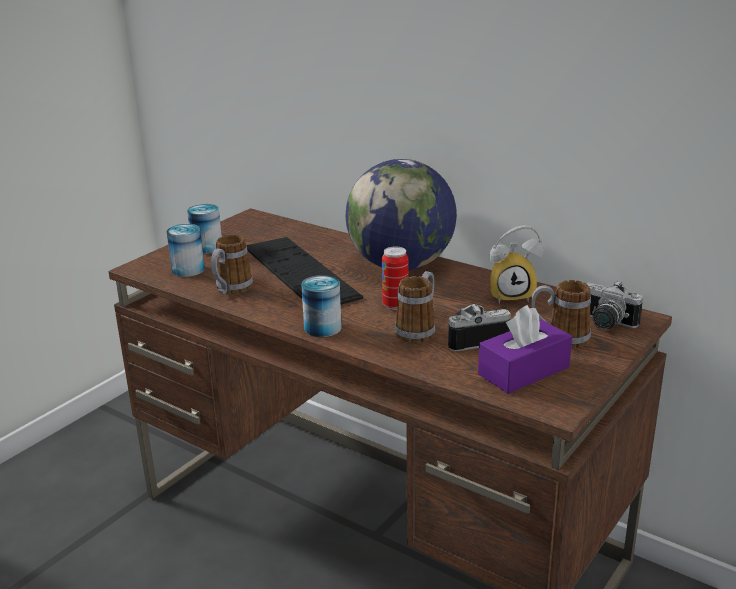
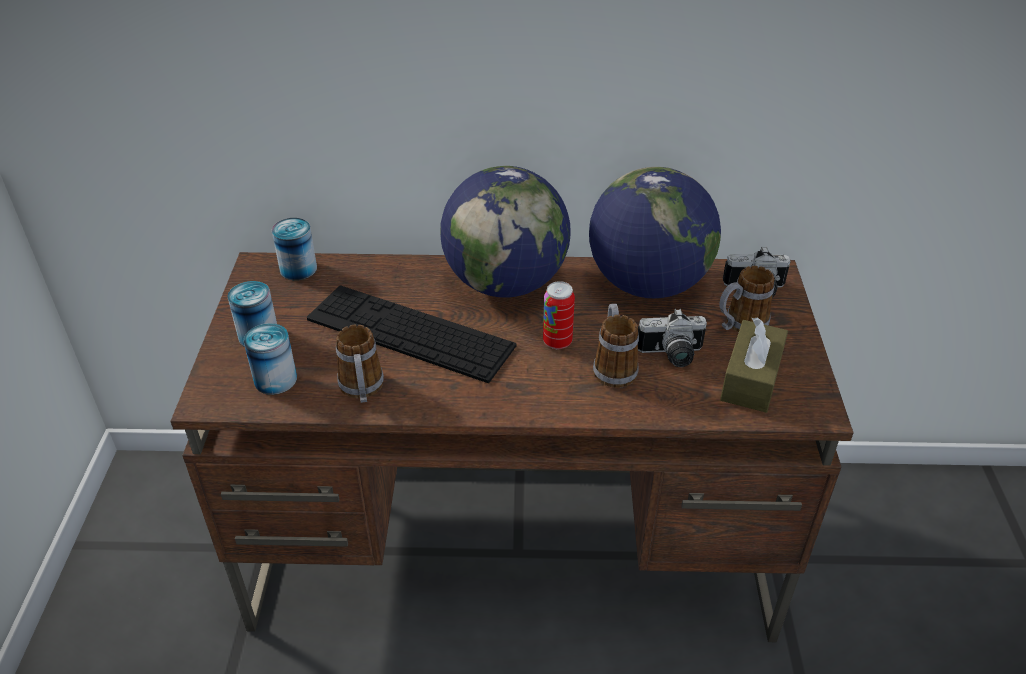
camera: 35 degrees left, 15 degrees up
can [301,275,342,337] -> can moved to [271,218,317,280]
camera [448,304,511,351] -> camera turned 135 degrees counterclockwise [638,309,707,367]
purple tissue box [478,305,572,394] -> brown tissue box [720,317,788,413]
alarm clock [490,225,544,304] -> globe [589,167,721,298]

